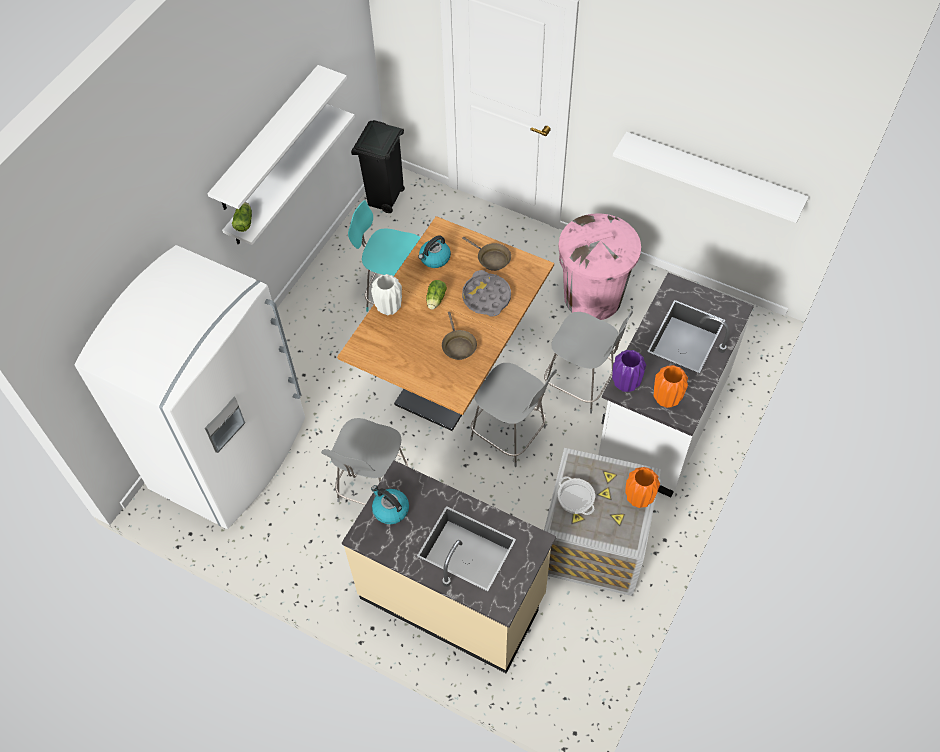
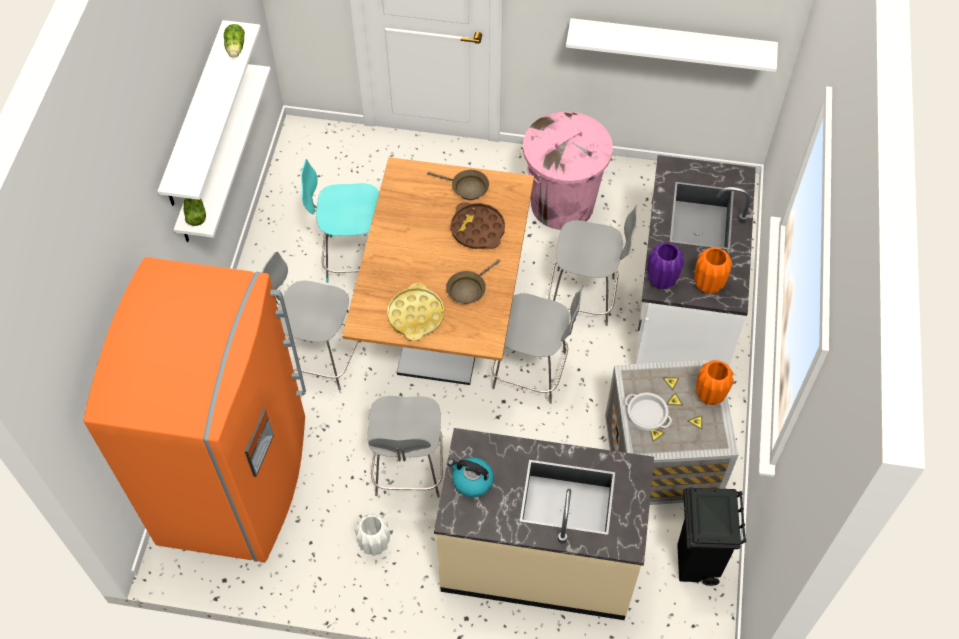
camera: 20 degrees left, 0 degrees up
white fridge [74,245,305,529] -> orange fridge [84,257,306,562]
black trash can [351,120,405,213] -> black trash can moved to [677,488,747,586]
white vase [371,274,402,315] -> white vase moved to [355,513,390,556]
kettle [418,235,451,268] -> none
lettuce [426,280,447,310] -> lettuce moved to [224,24,245,57]
brown frying pan [442,312,477,360] -> brown frying pan turned 75 degrees clockwise [446,259,500,304]
grey tray [462,270,511,317] -> brown tray [451,202,505,249]
none -> grey chair [262,252,361,391]
none -> yellow tray [387,283,444,341]

